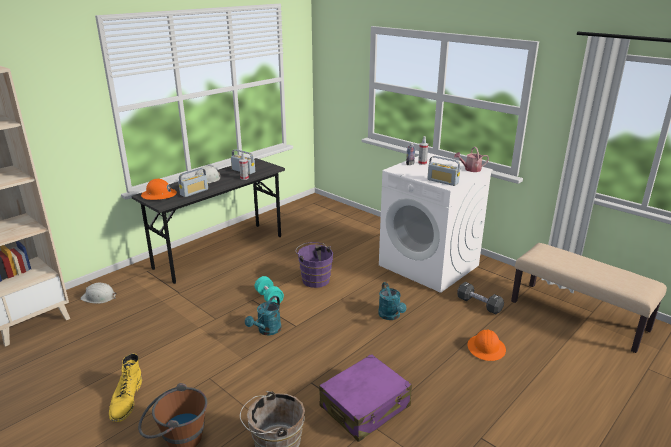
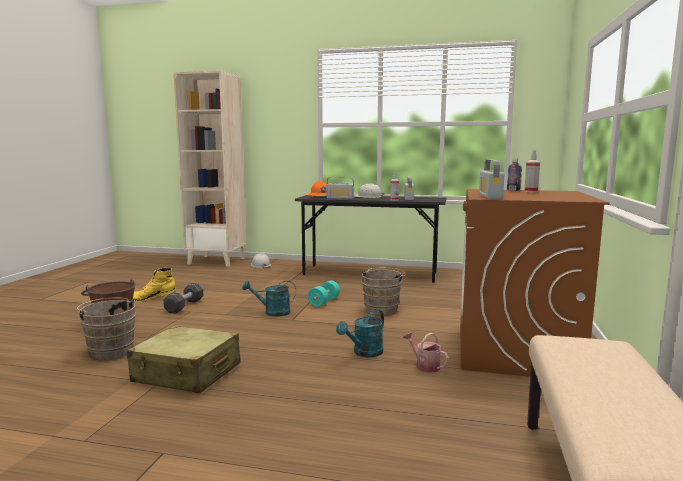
camera: 60 degrees right, 15 degrees down
purple bucket [296,242,333,288] -> brown bucket [361,268,405,315]
purple suitcase [319,354,412,442] -> beige suitcase [126,326,241,393]
white washing machine [379,153,493,293] -> brown washing machine [460,189,609,377]
watering can [454,147,489,172] -> watering can moved to [403,332,449,372]
black dumbbell [457,282,504,315] -> black dumbbell moved to [163,283,203,313]
orange hard hat [467,329,506,361] -> none

